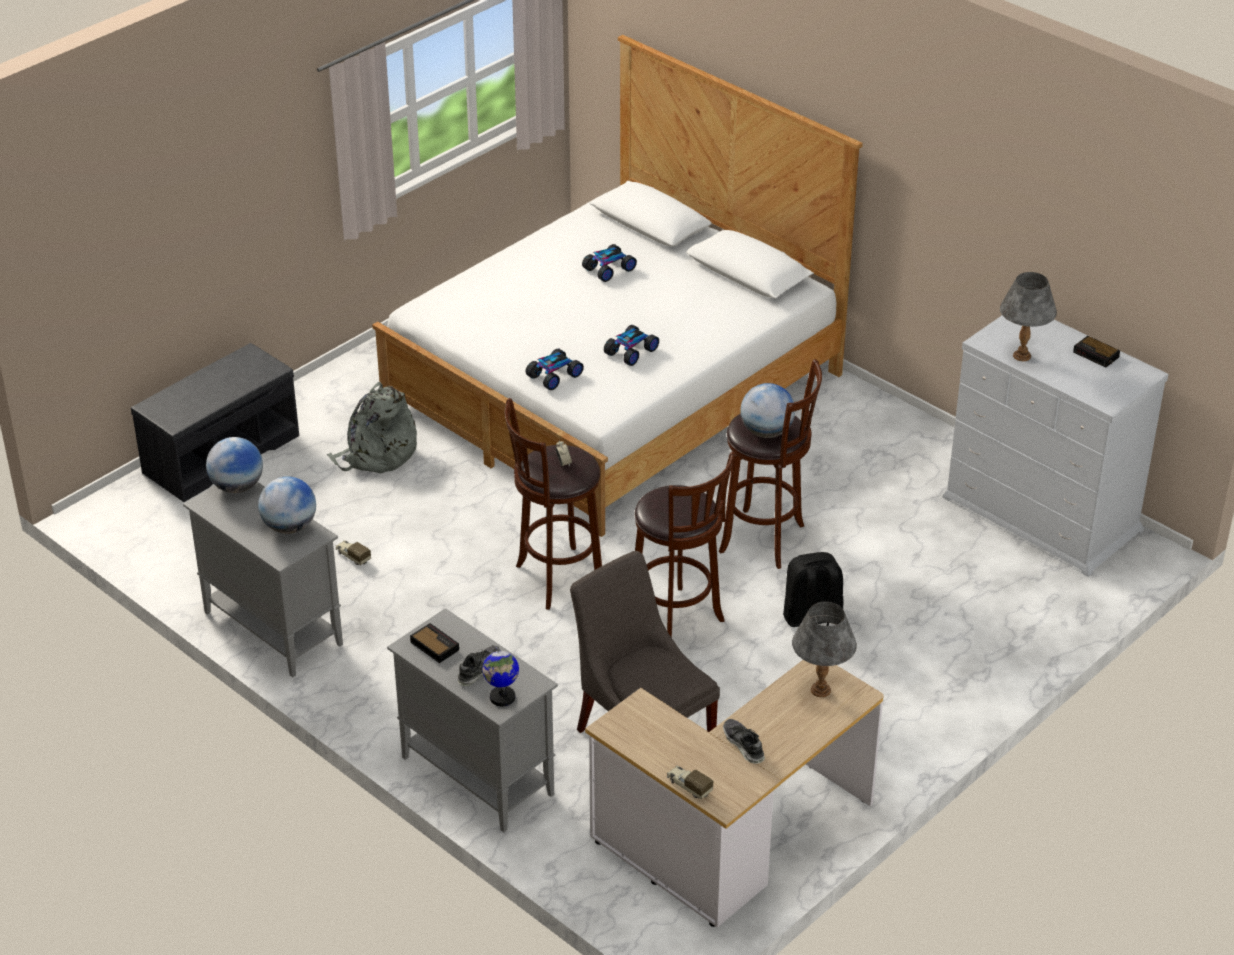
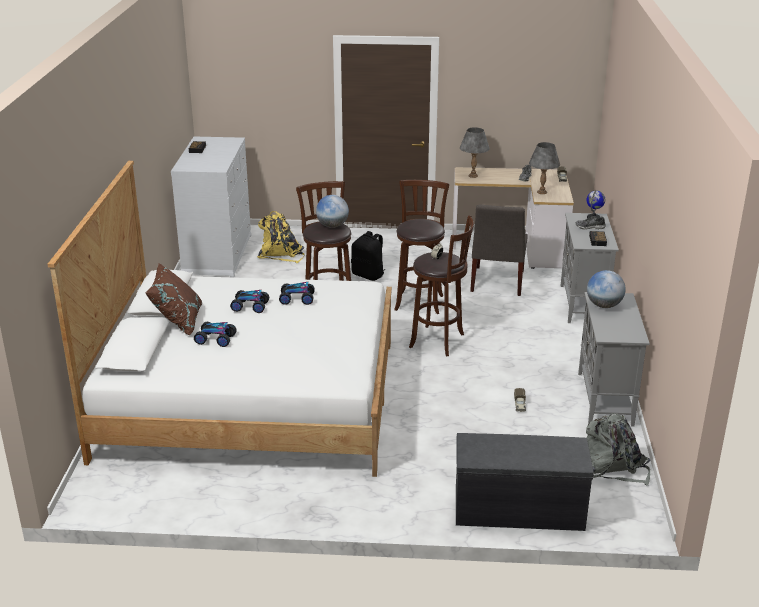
camera: 130 degrees left, 10 degrees down
globe [206,437,263,493] -> none
grey backpack [327,382,417,473] -> grey backpack moved to [586,413,650,486]
toy car [526,349,584,390] -> toy car moved to [230,290,269,313]
grey table lamp [1000,272,1057,361] -> grey table lamp moved to [529,142,560,194]
none -> brown pillow [145,263,202,335]
none -> yellow backpack [257,211,304,263]

